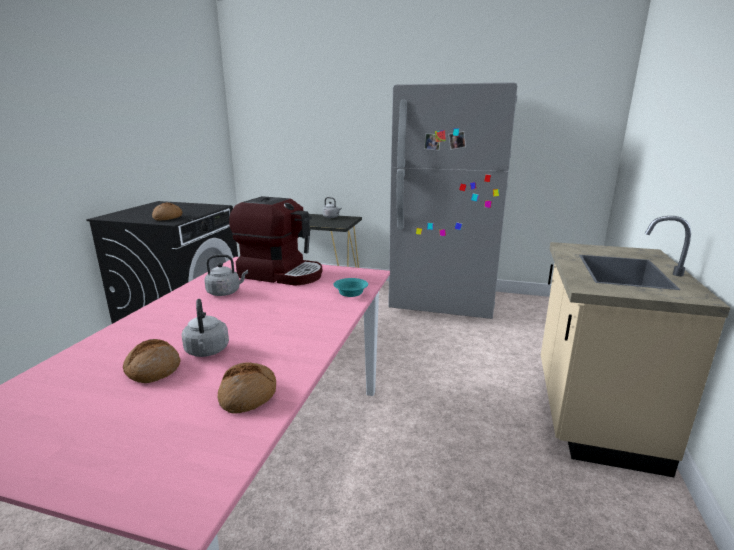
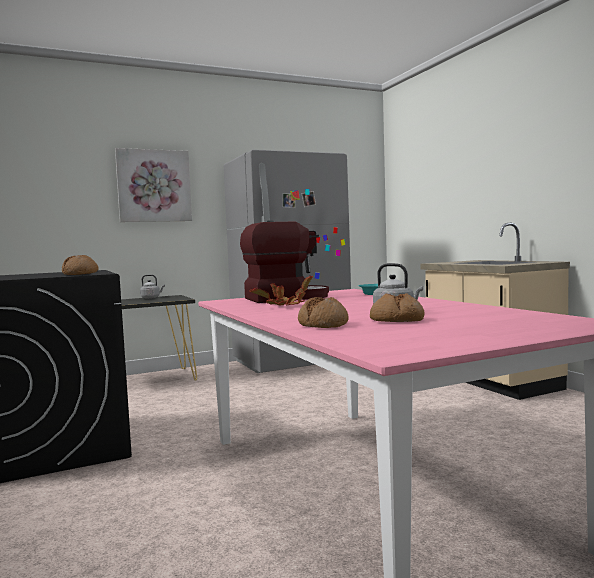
camera: 40 degrees left, 15 degrees down
grey kettle [204,254,248,296] -> potted plant [250,275,313,306]
bread [217,363,276,413] -> bread moved to [298,297,349,328]
none -> picture [115,148,192,222]

